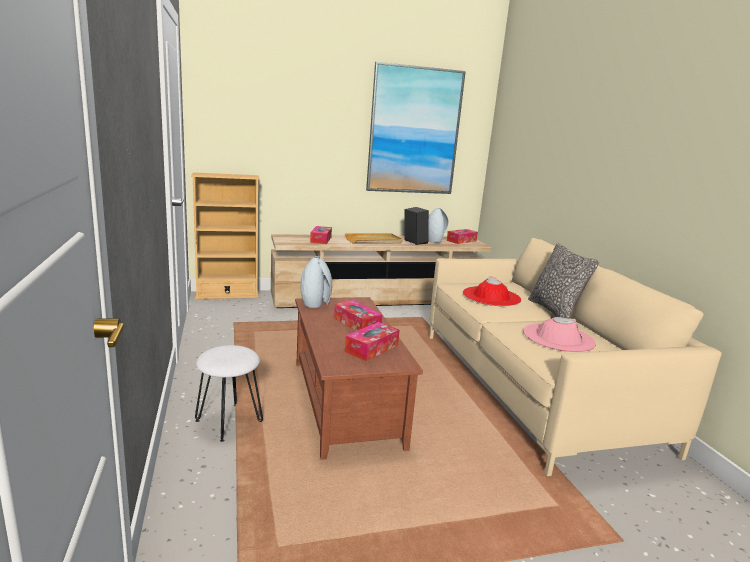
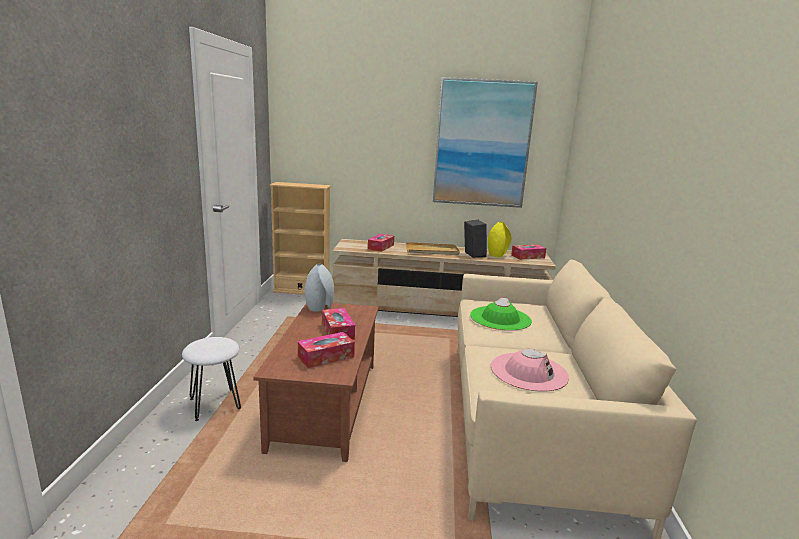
camera: 20 degrees right, 0 degrees up
grey vase [428,208,449,243] -> yellow vase [488,222,512,257]
red hat [463,277,521,306] -> green hat [470,297,532,331]
pillow [528,243,600,319] -> none

